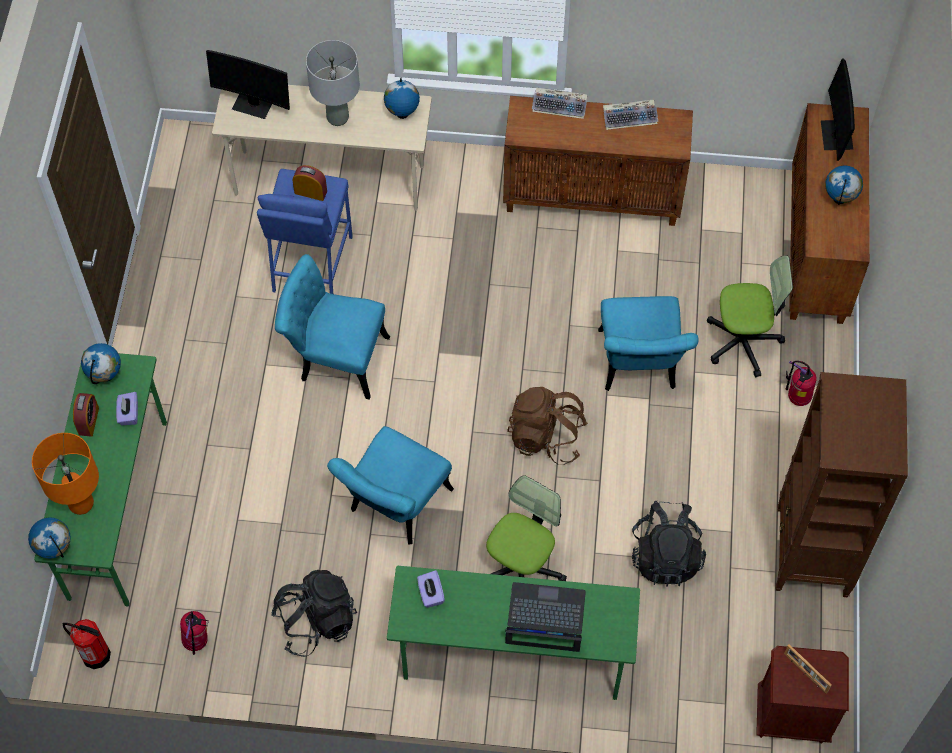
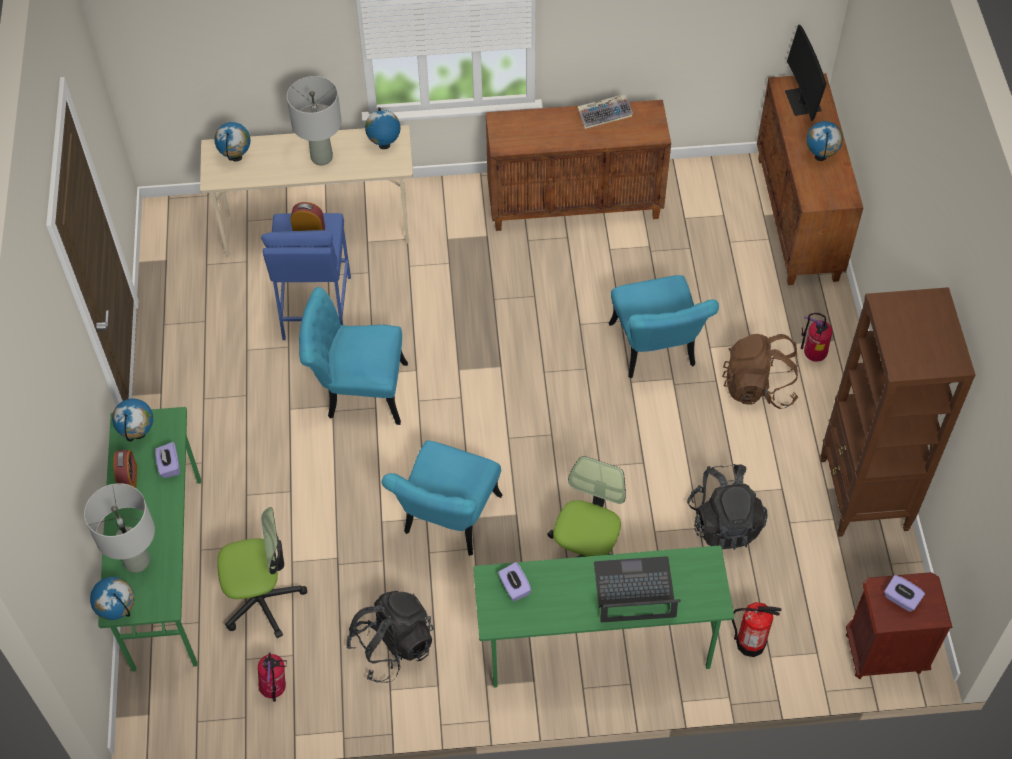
camera: 10 degrees left, 5 degrees down
orange table lamp [32,433,99,515] -> grey table lamp [84,483,155,573]
fire extinguisher [63,619,111,669] -> fire extinguisher moved to [732,602,781,657]
monitor [206,50,290,119] -> globe [214,122,250,161]
brown backpack [507,387,588,465] -> brown backpack moved to [722,334,798,409]
keyboard [532,87,587,119] -> none
office chair [707,255,793,377] -> office chair moved to [217,507,307,638]
picture frame [784,644,831,694] -> purple tissue box [884,575,925,612]

